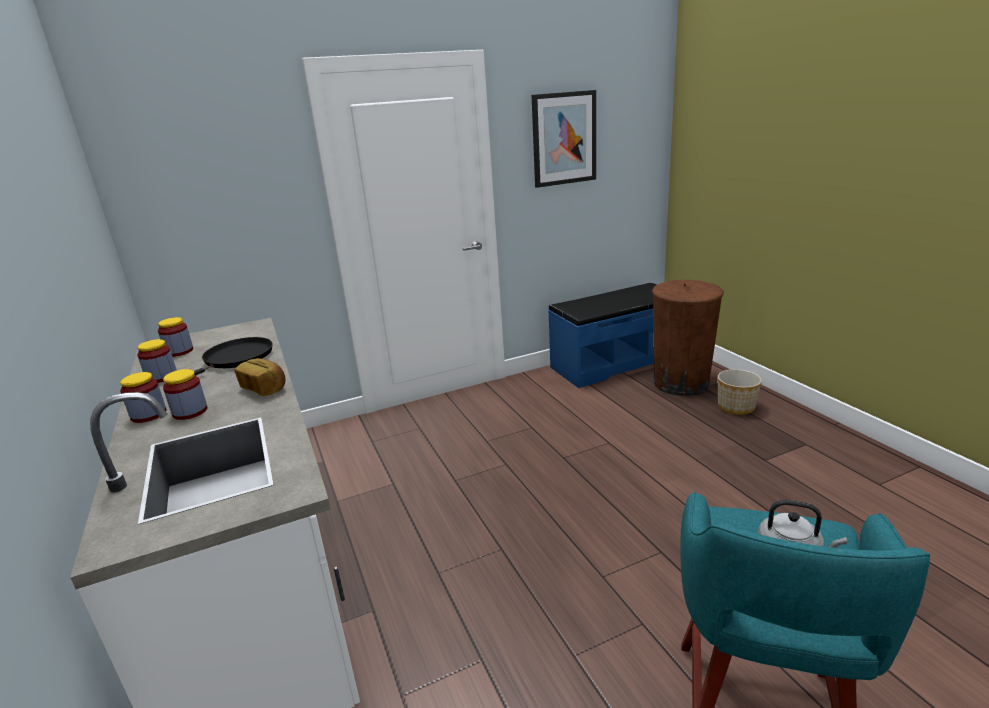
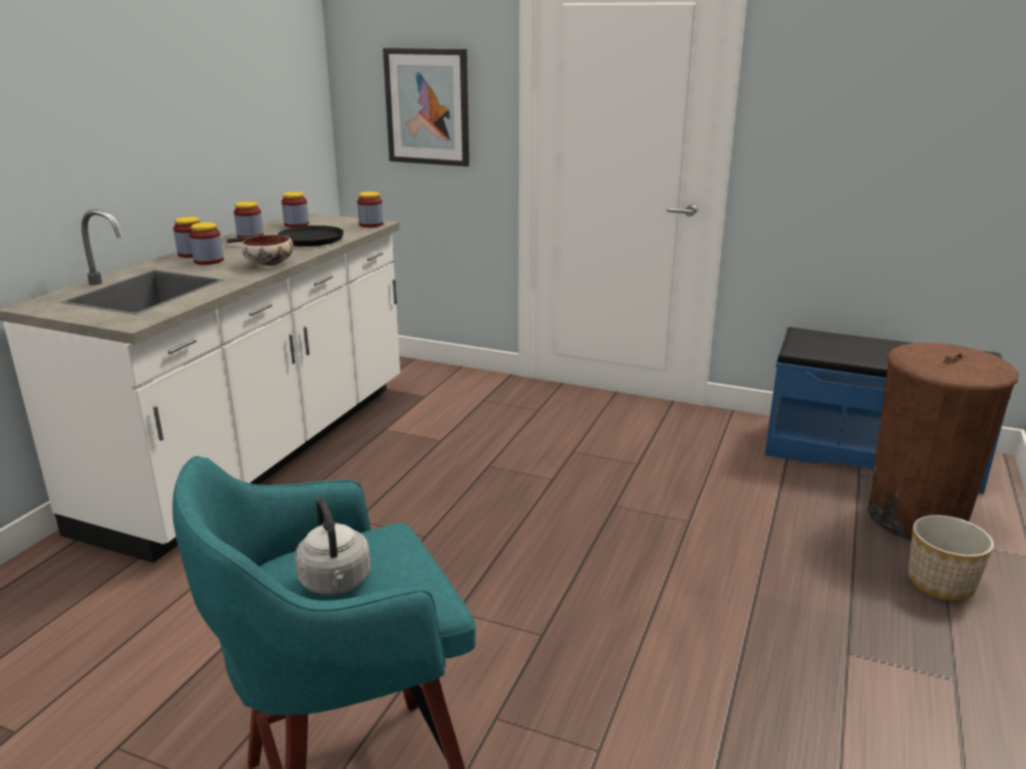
camera: 45 degrees right, 0 degrees up
bread [234,358,285,396] -> bowl [241,235,294,266]
picture [532,90,596,188] -> picture moved to [383,48,469,167]
none -> jar [357,192,384,227]

